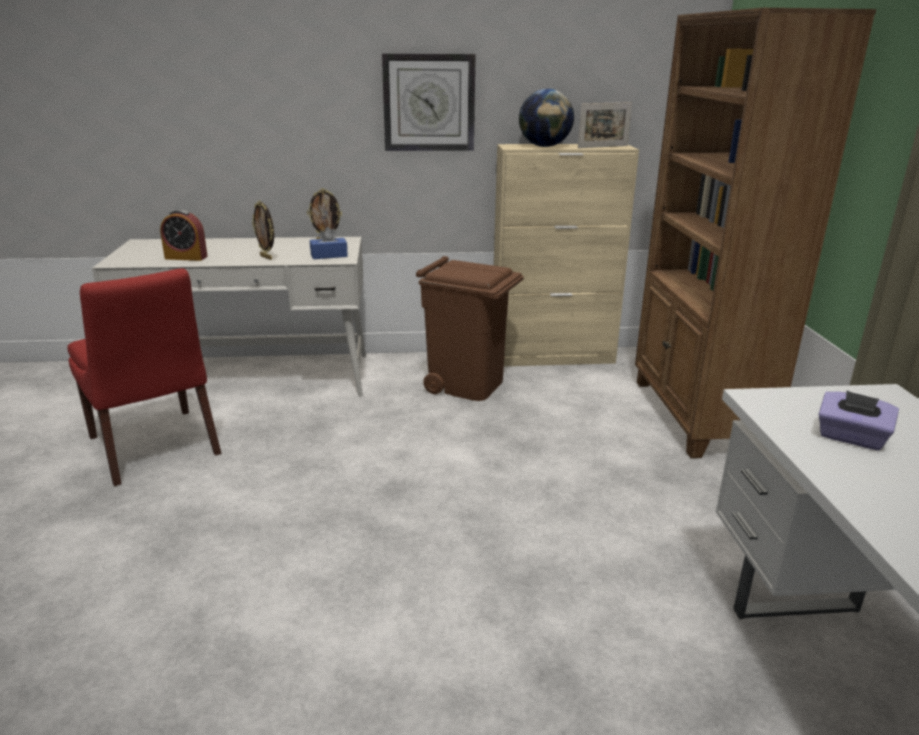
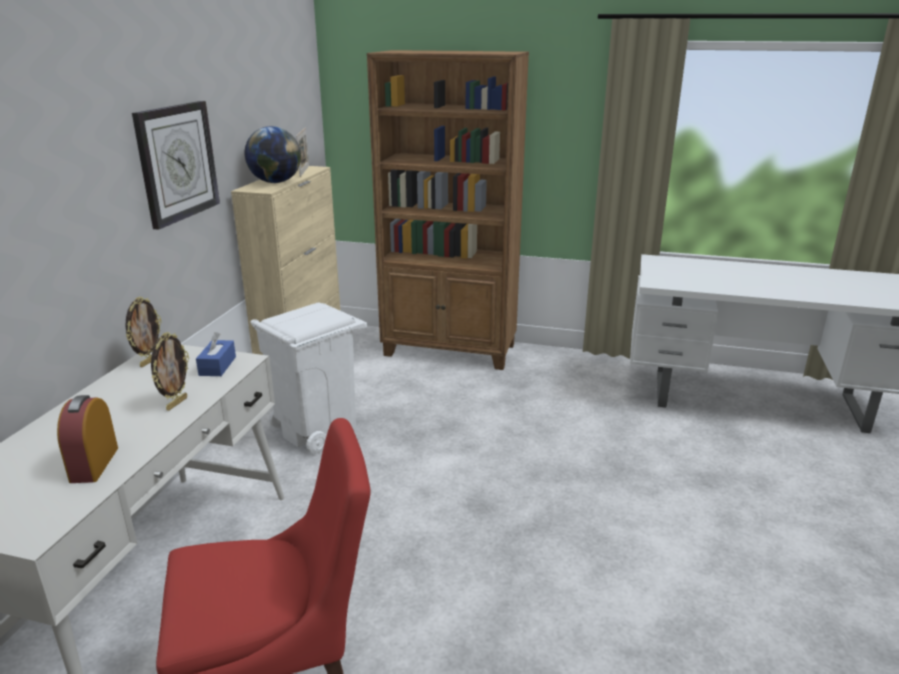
camera: 70 degrees left, 0 degrees up
alarm clock [160,210,208,261] -> alarm clock turned 150 degrees clockwise [57,395,118,483]
picture frame [252,200,274,260] -> picture frame turned 45 degrees counterclockwise [151,332,189,411]
brown trash can [416,256,524,401] -> white trash can [250,302,367,454]
purple tissue box [819,391,899,451] -> none

